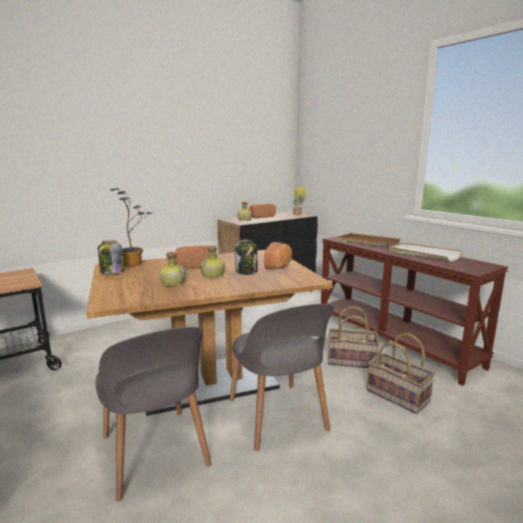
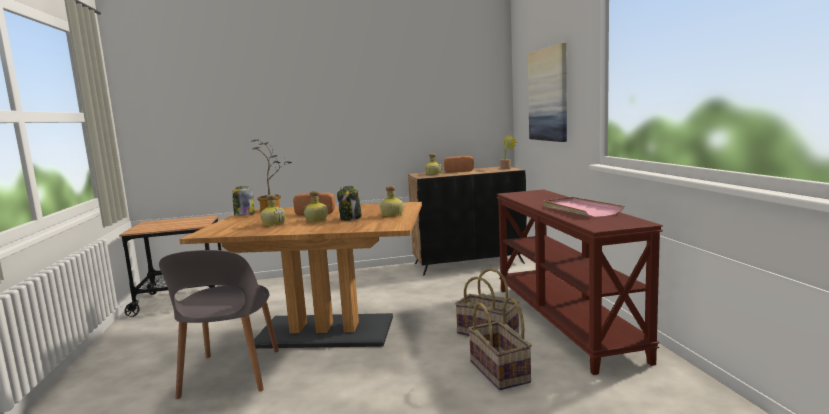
camera: 25 degrees right, 5 degrees down
grey chair [229,304,334,451] -> none
bread [264,242,292,269] -> bottle [380,186,404,217]
brown tray [338,233,400,248] -> none
white tray [389,243,463,261] -> pink tray [544,197,624,217]
none -> picture [528,43,567,142]

